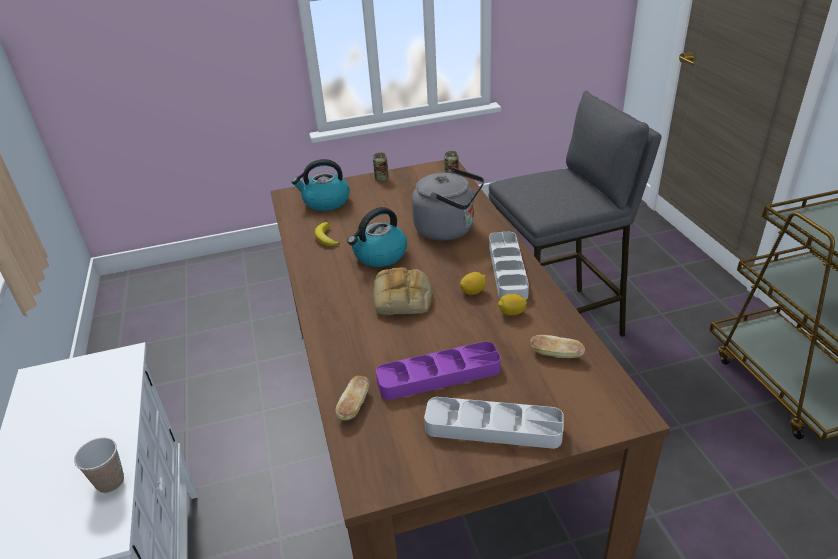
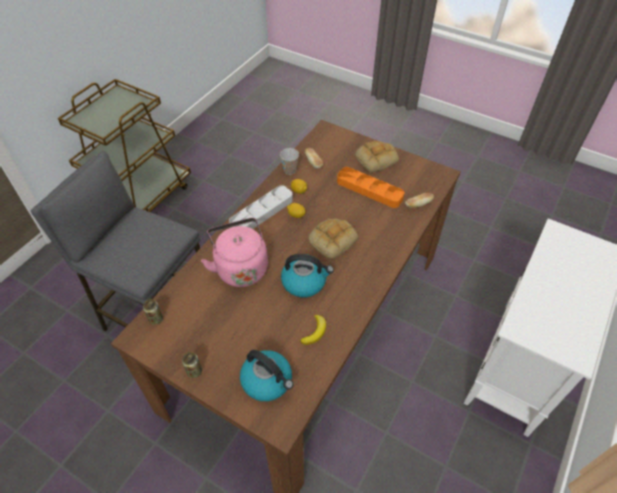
camera: 135 degrees left, 15 degrees up
cup [74,437,124,493] -> cup moved to [280,148,299,175]
purple tray [376,341,501,400] -> orange tray [337,167,405,208]
grey kettle [412,167,484,241] -> pink kettle [201,218,268,287]
grey tray [424,397,564,449] -> bread [355,141,399,173]

